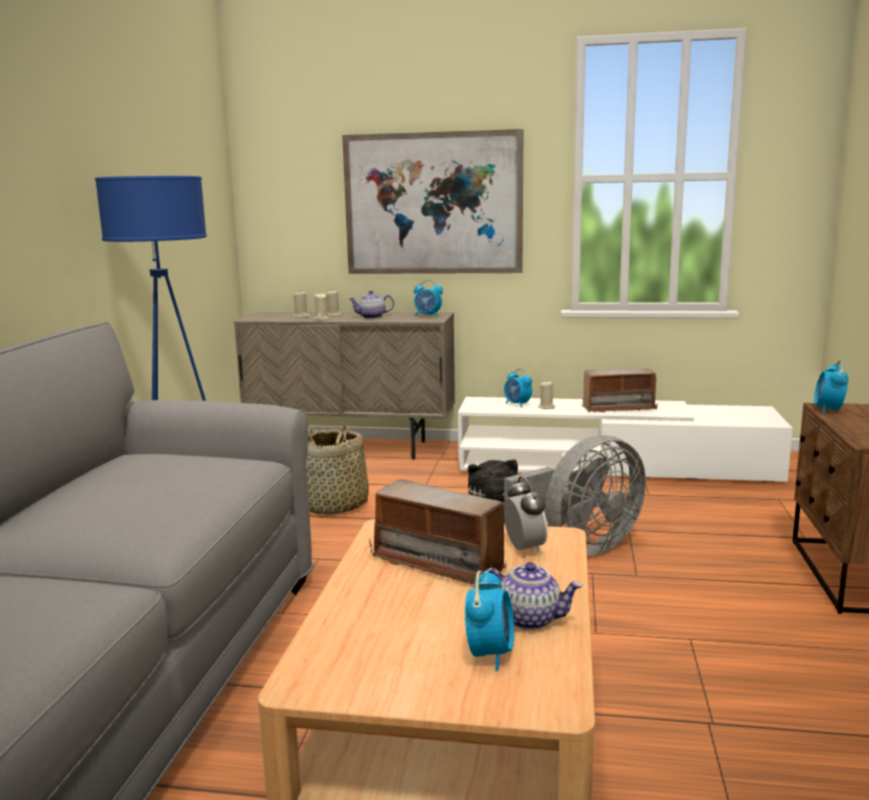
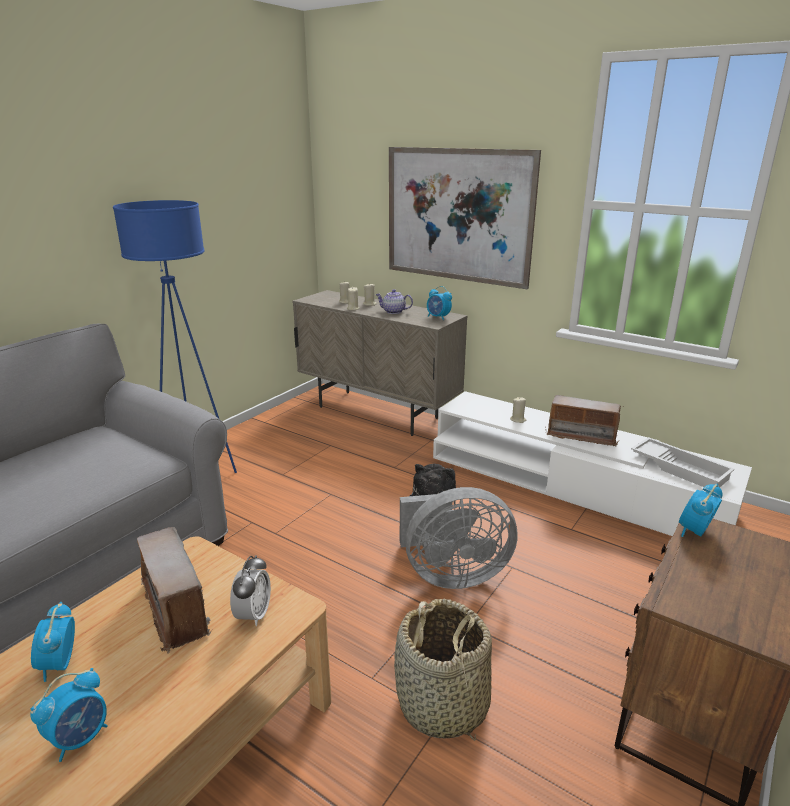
camera: 25 degrees right, 10 degrees up
basket [306,425,369,515] -> basket moved to [394,599,492,741]
teapot [487,562,583,630] -> none
alarm clock [504,369,532,408] -> alarm clock moved to [31,602,75,682]
none -> white tray [631,437,735,487]

